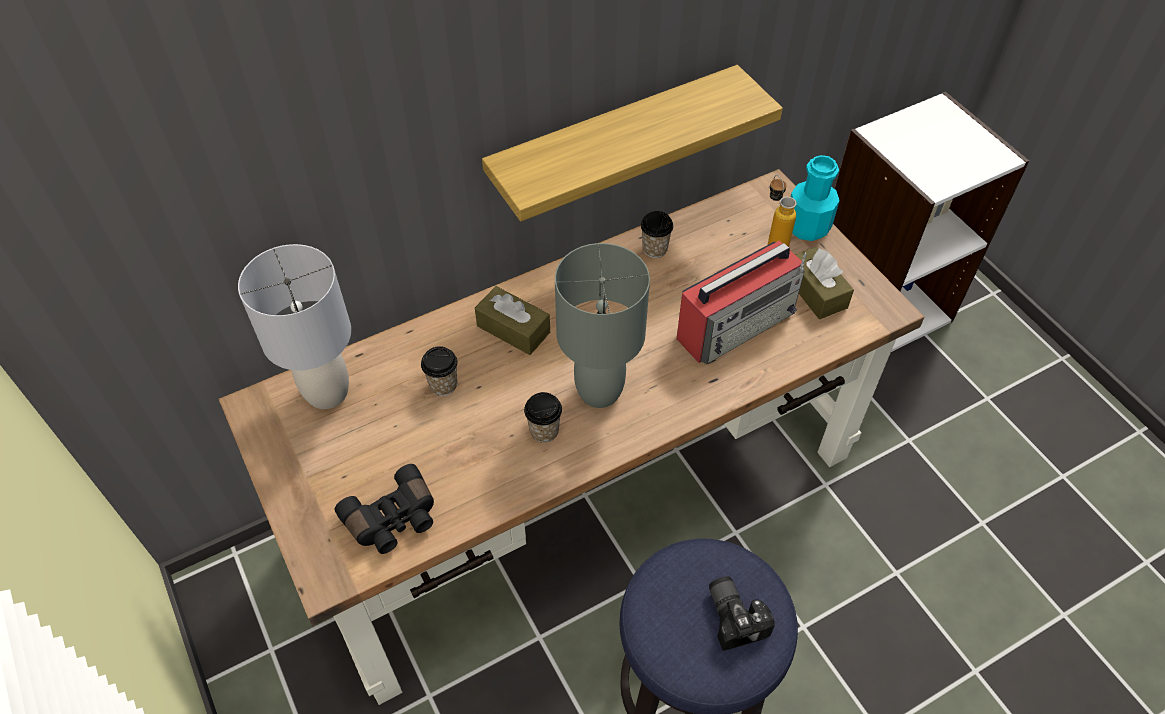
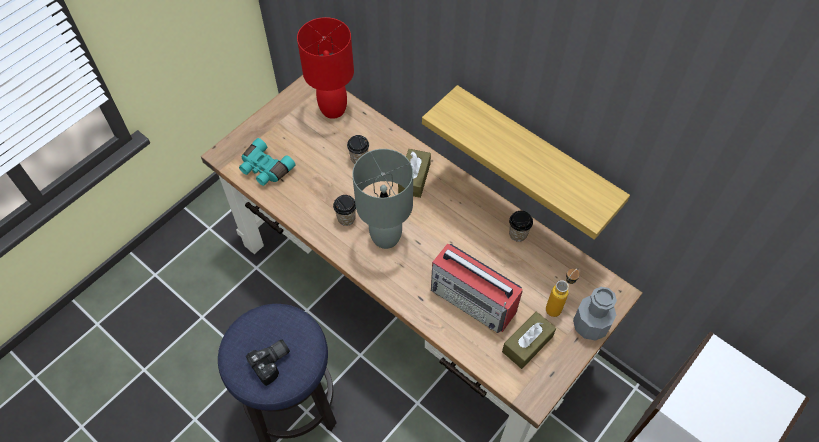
camera: 70 degrees right, 5 degrees up
grey table lamp [238,244,351,409] -> red table lamp [297,17,354,119]
black binoculars [335,464,434,554] -> turquoise binoculars [239,138,296,186]
turquoise bottle [791,155,840,241] -> grey bottle [573,287,617,341]

